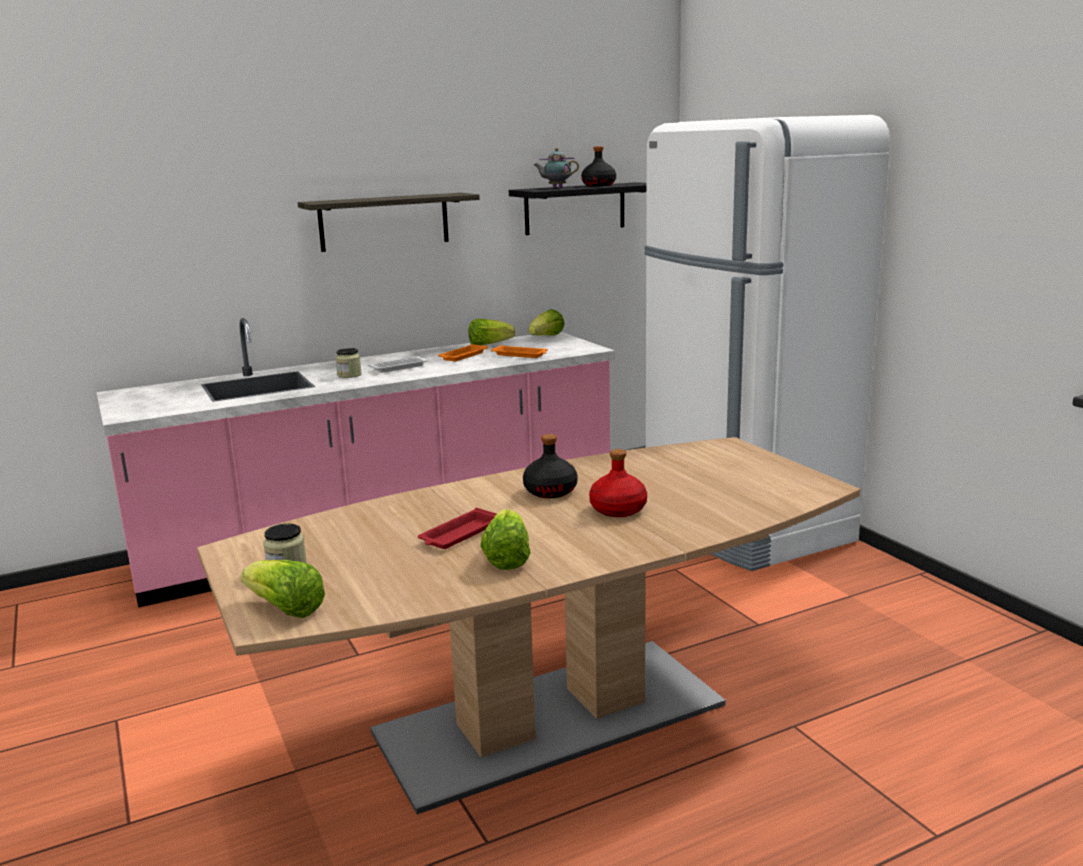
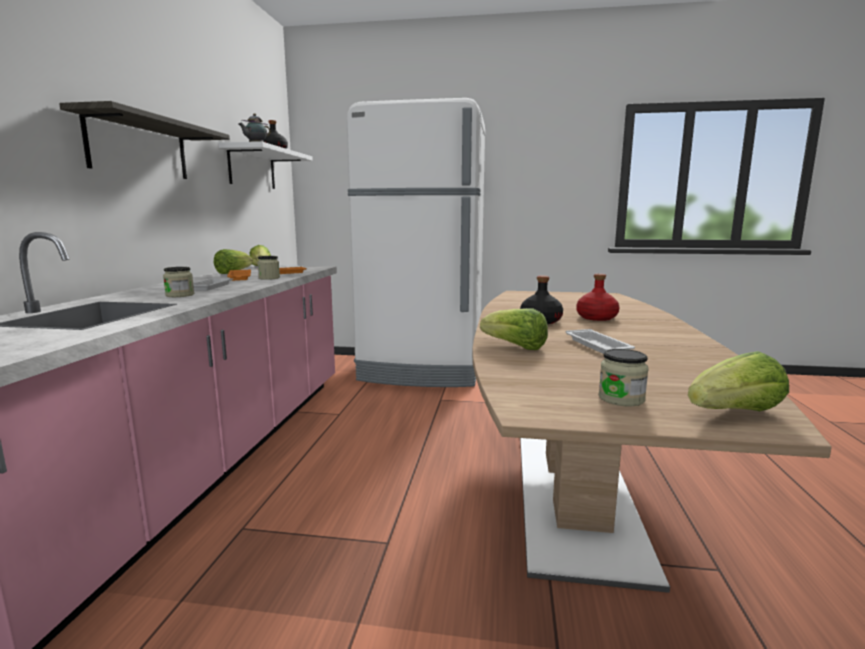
camera: 55 degrees left, 5 degrees down
red tray [418,508,497,549] -> white tray [566,329,635,354]
lettuce [480,509,531,570] -> lettuce moved to [480,308,548,350]
black shelf [509,182,647,235] -> white shelf [218,141,313,189]
none -> jar [257,256,280,280]

